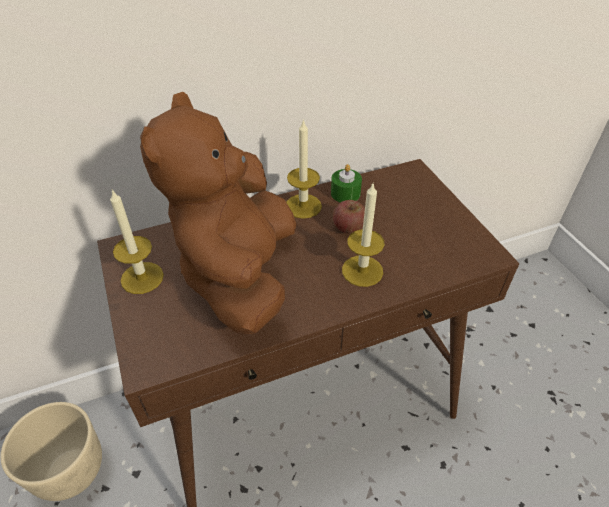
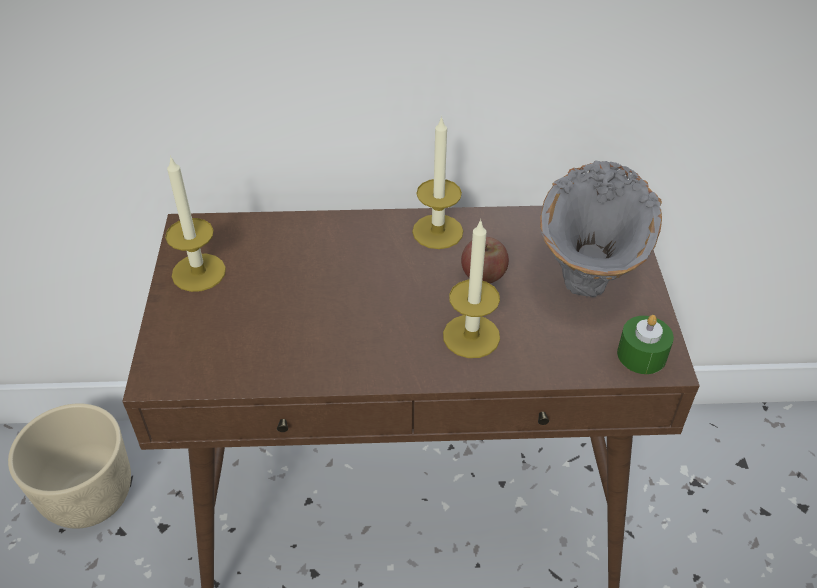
camera: 20 degrees right, 0 degrees up
brown plush toy [140,92,296,335] -> none
green candle [331,164,362,203] -> green candle moved to [617,315,674,374]
none -> grey vase [540,161,662,297]

